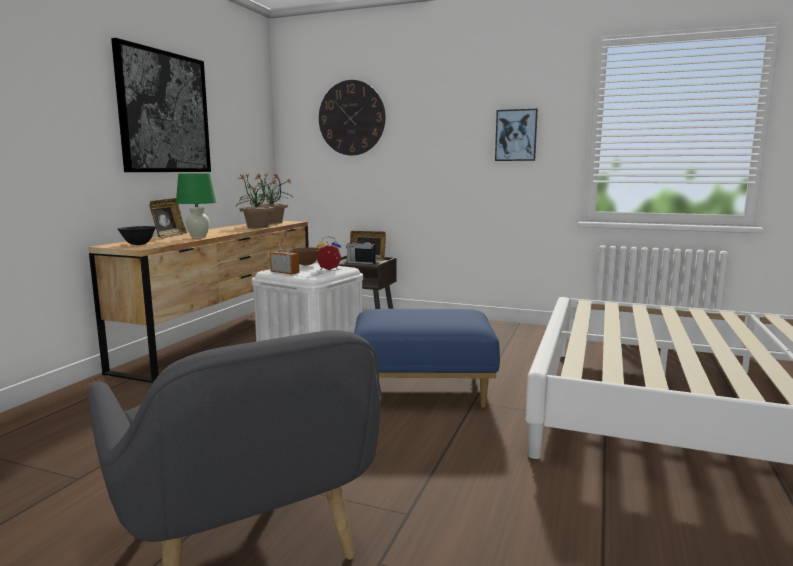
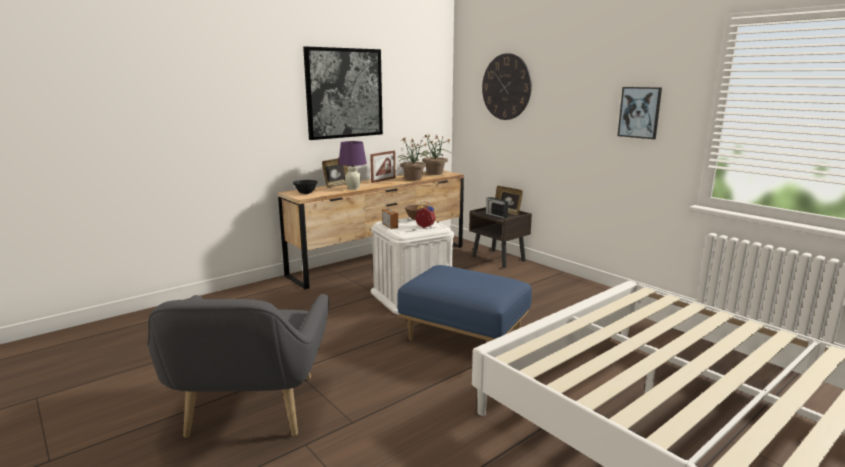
camera: 30 degrees right, 5 degrees up
green table lamp [176,174,216,238] -> purple table lamp [339,141,367,190]
none -> picture frame [370,151,395,183]

